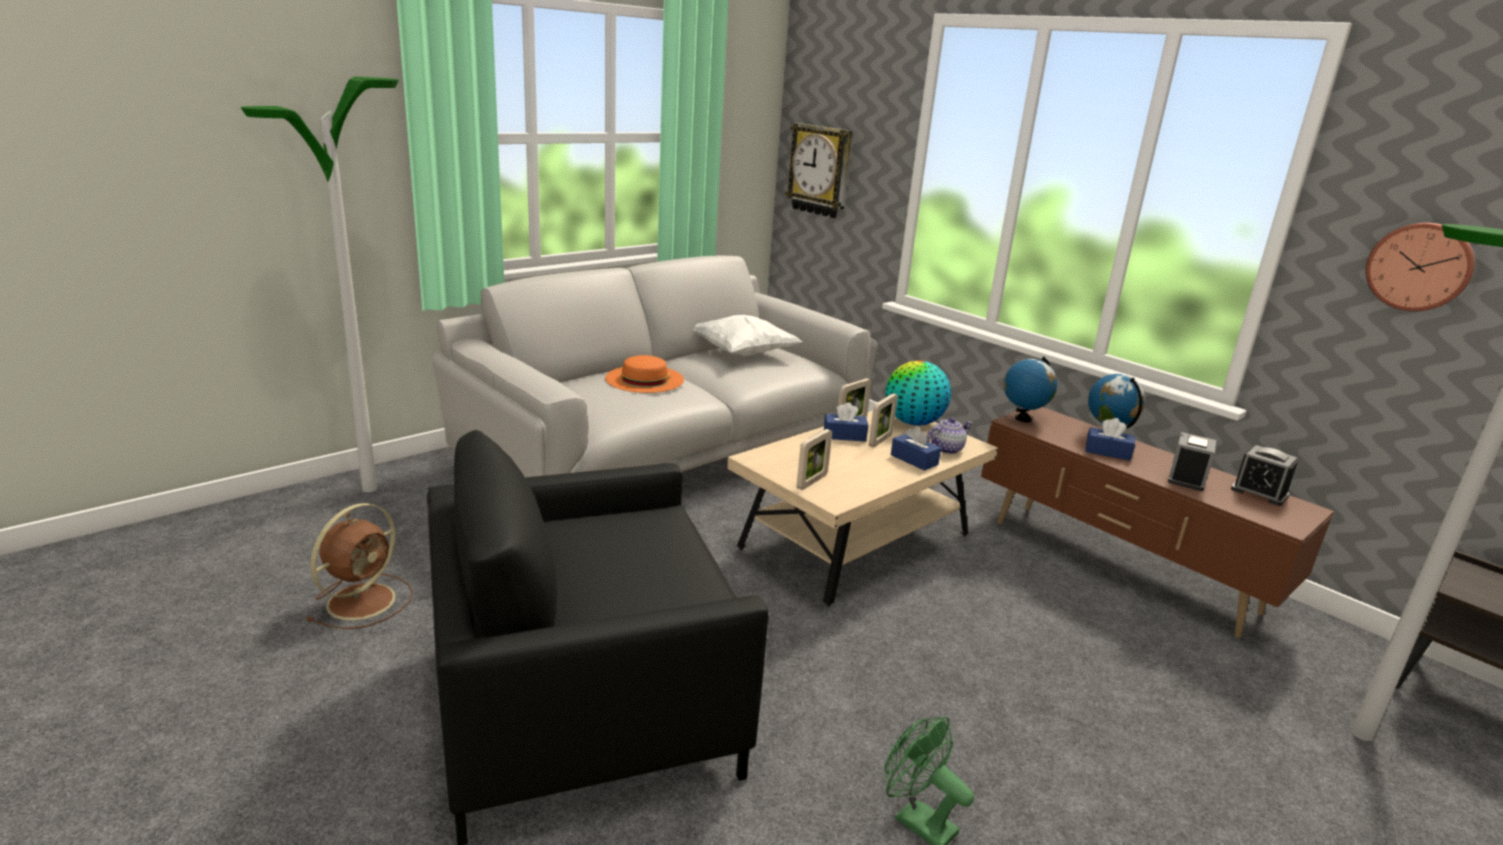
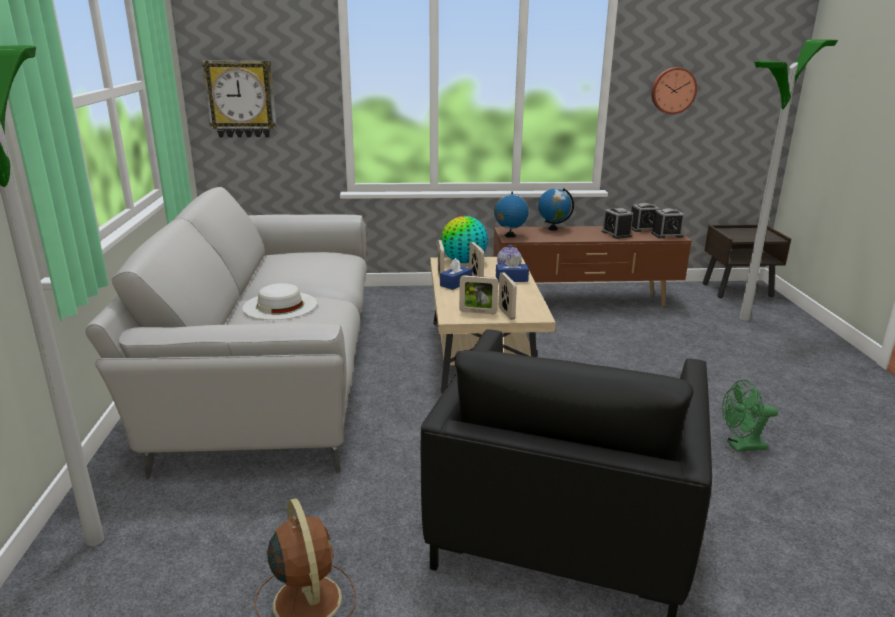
camera: 50 degrees left, 0 degrees up
orange hat [605,355,684,393] -> white hat [243,283,317,320]
white pillow [693,315,802,356] -> none
blue tissue box [1086,418,1135,461] -> none
none -> picture frame [459,275,498,314]
none -> alarm clock [651,208,685,238]

